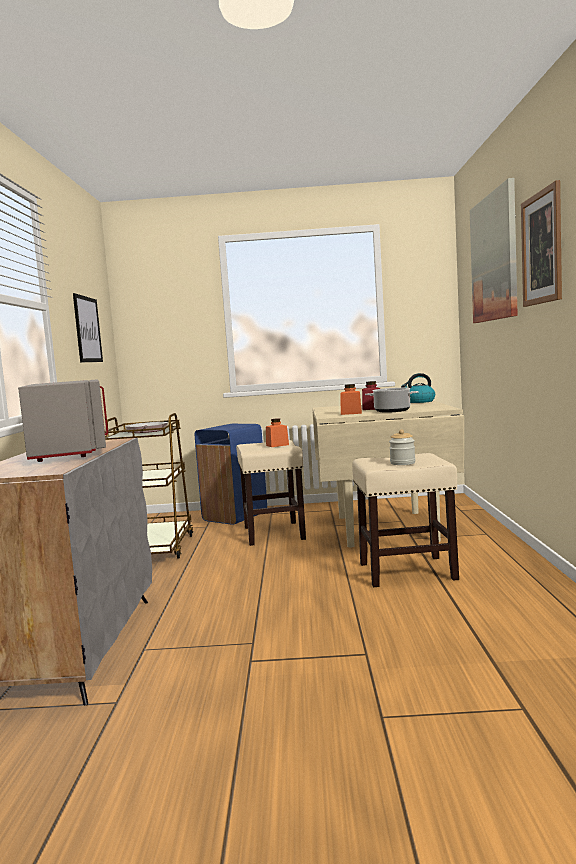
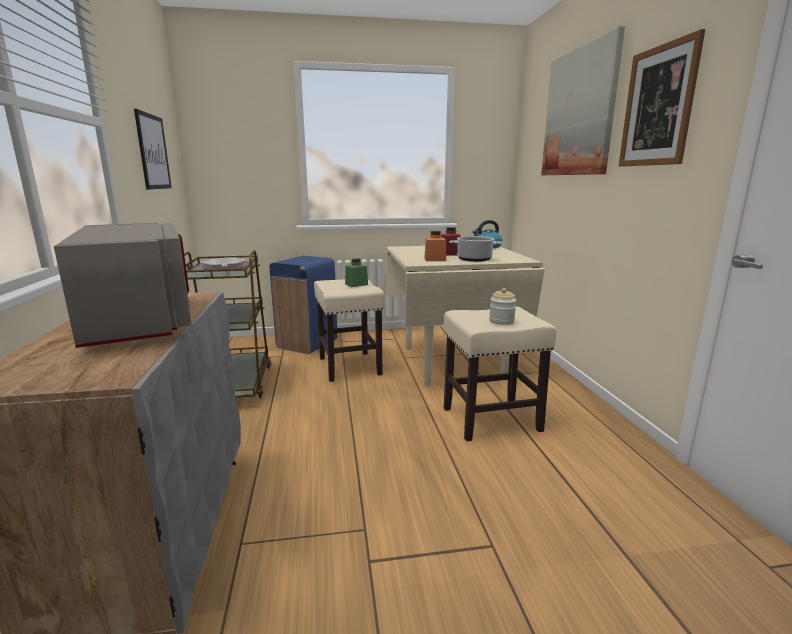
camera: 10 degrees left, 10 degrees up
orange jar [266,418,289,447] -> green jar [345,258,368,287]

